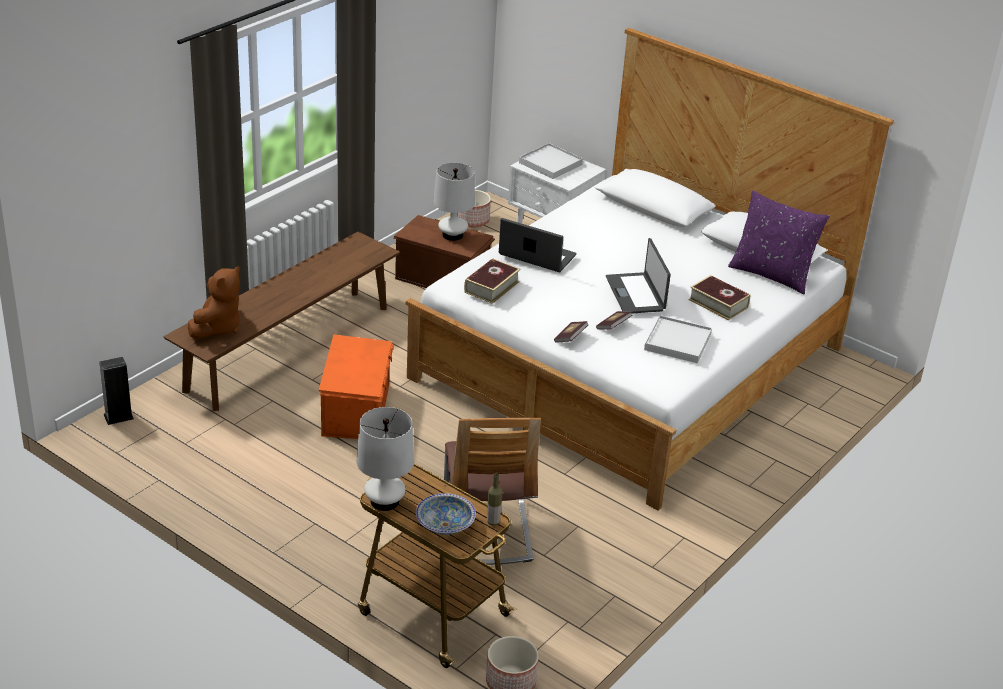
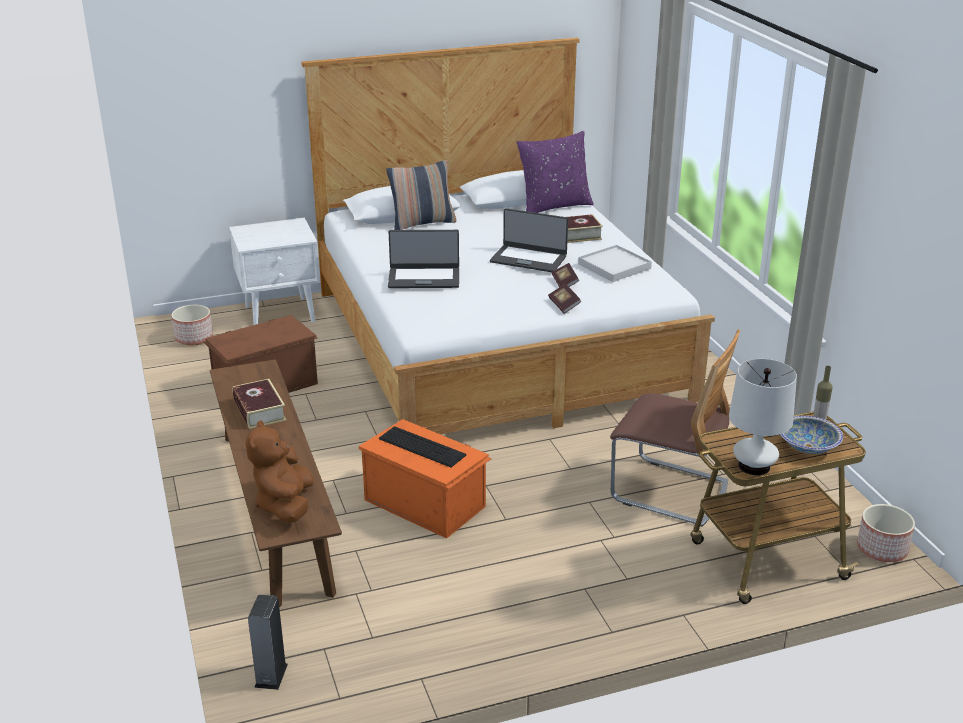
camera: 55 degrees left, 5 degrees down
brown plush toy [188,266,240,339] -> brown plush toy turned 150 degrees counterclockwise [245,420,314,523]
white table lamp [433,163,475,241] -> none
book [464,258,520,304] -> book moved to [233,379,286,429]
laptop [499,218,576,272] -> laptop turned 150 degrees counterclockwise [388,230,459,288]
white tray [519,143,583,179] -> none
none -> keyboard [379,426,466,468]
none -> pillow [386,160,456,230]

